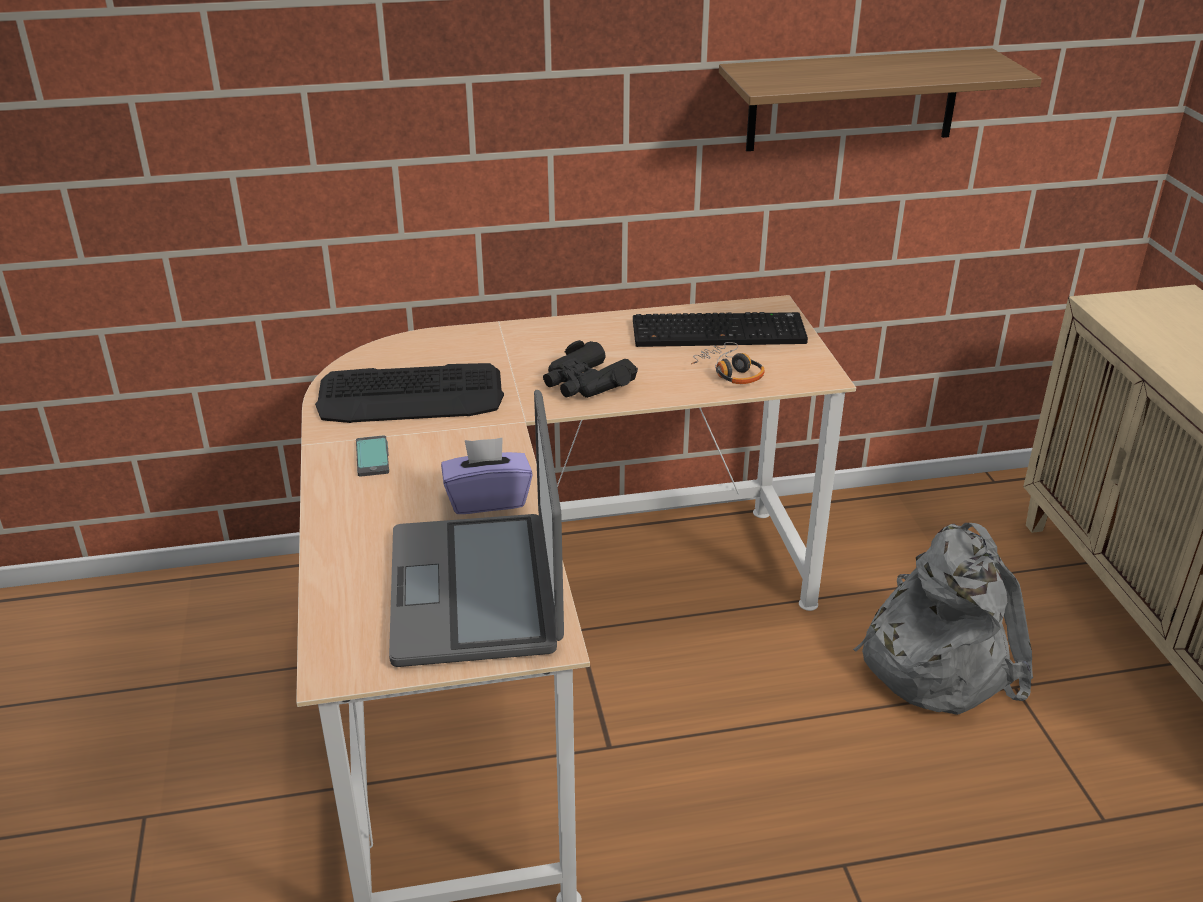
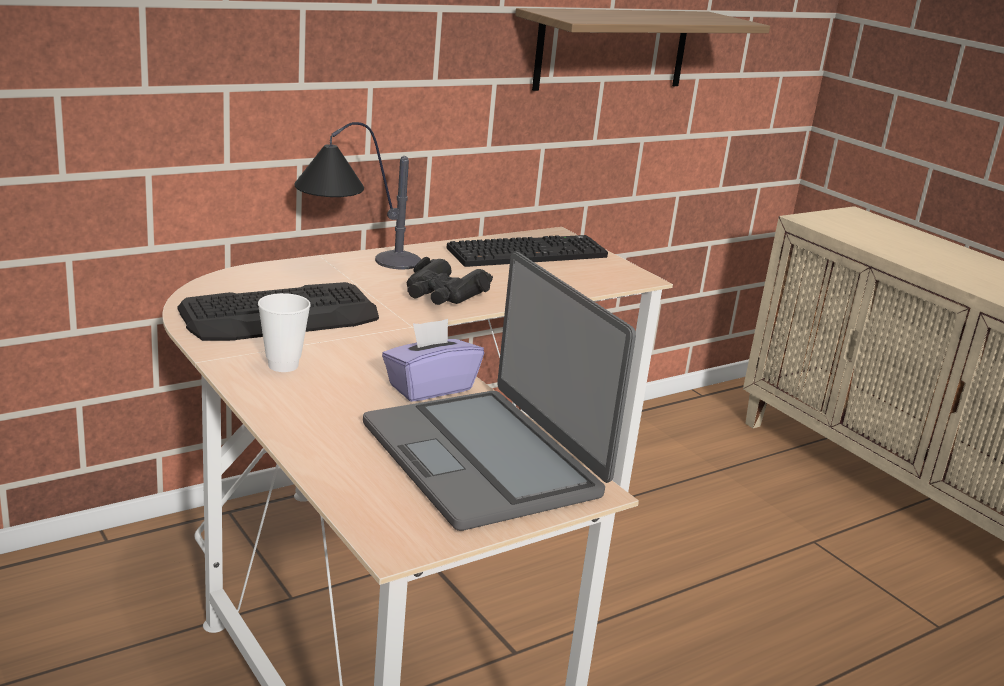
camera: 25 degrees left, 10 degrees down
phone [356,435,389,477] -> cup [258,293,311,372]
headphones [691,342,765,384] -> none
grey backpack [853,523,1033,715] -> none
none -> table lamp [294,122,421,269]

